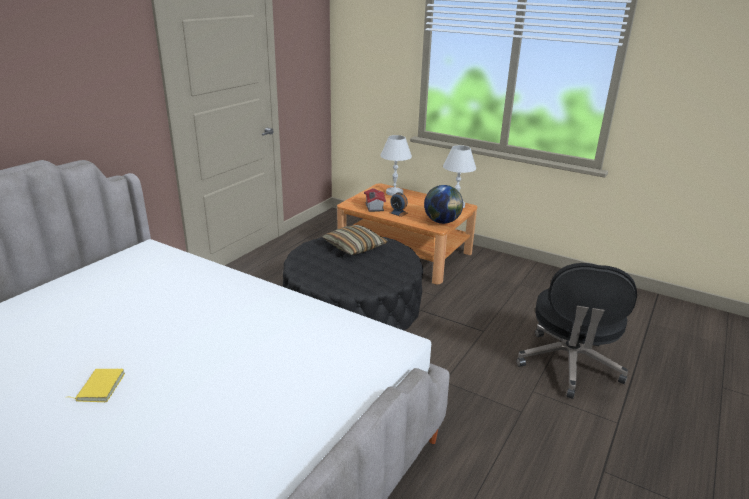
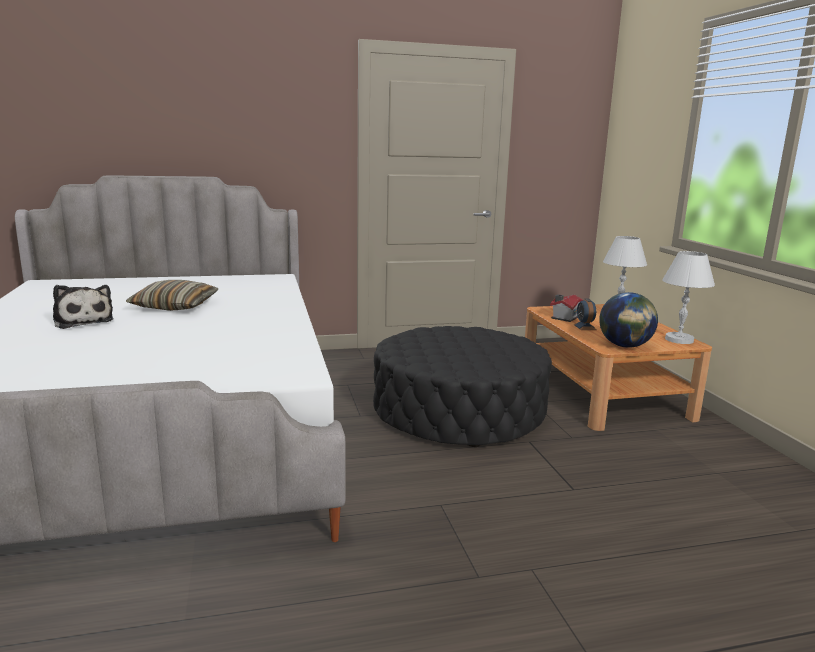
camera: 45 degrees right, 10 degrees down
yellow book [65,369,125,402] -> plush toy [53,285,114,329]
pillow [322,225,388,255] -> pillow moved to [126,280,218,311]
black office chair [516,263,637,399] -> none

